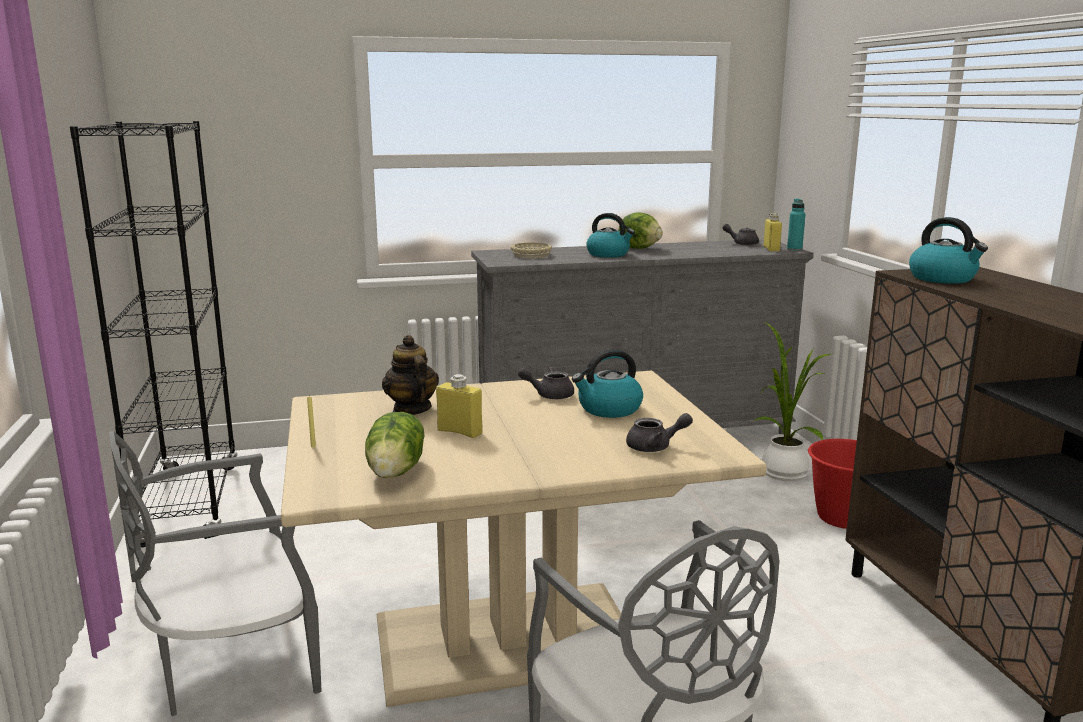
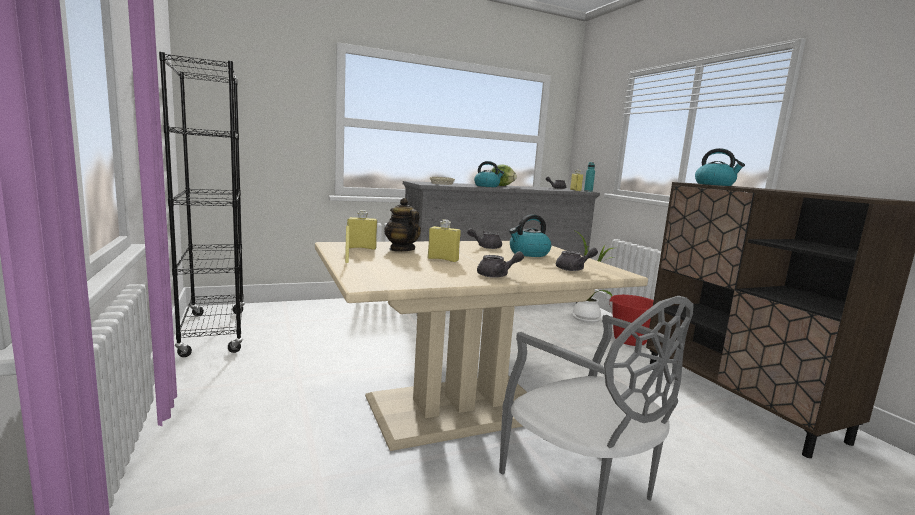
camera: 10 degrees left, 5 degrees down
grey chair [109,431,321,716] -> none
lettuce [365,412,424,478] -> none
none -> yellow bottle [347,210,377,250]
none -> grey teapot [477,251,524,278]

